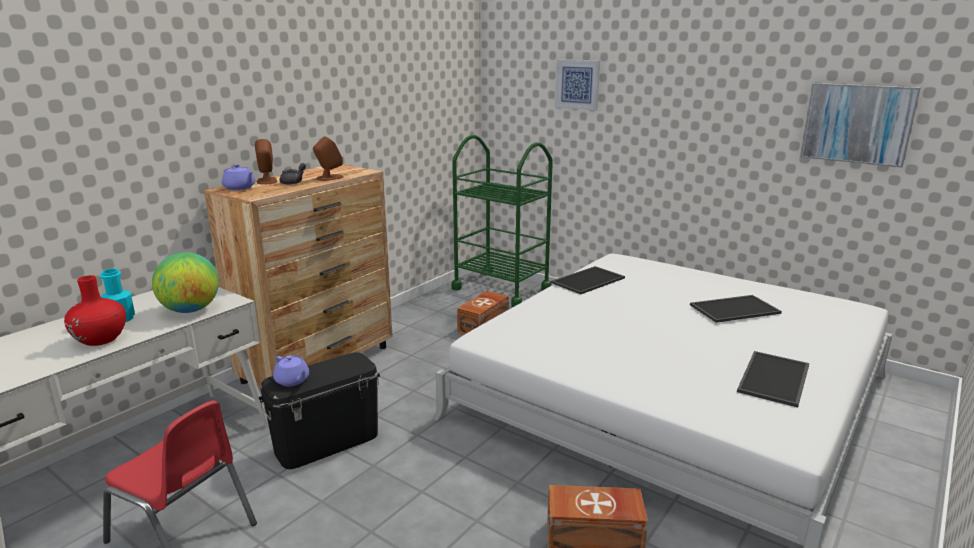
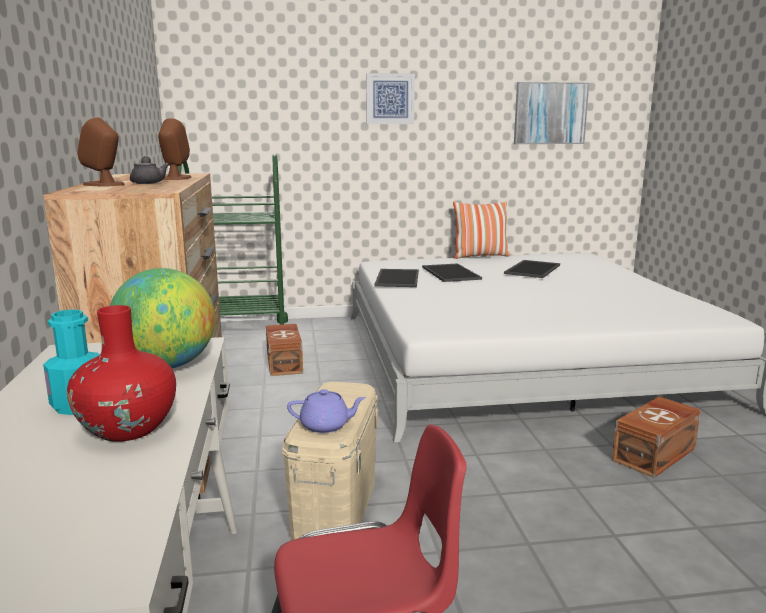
camera: 45 degrees left, 5 degrees down
purple teapot [222,164,255,190] -> none
black storage box [259,352,380,469] -> beige storage box [282,382,378,540]
picture [555,59,600,110] -> picture moved to [366,73,415,124]
tray [737,351,809,408] -> tray moved to [422,263,482,282]
none -> pillow [453,201,510,259]

